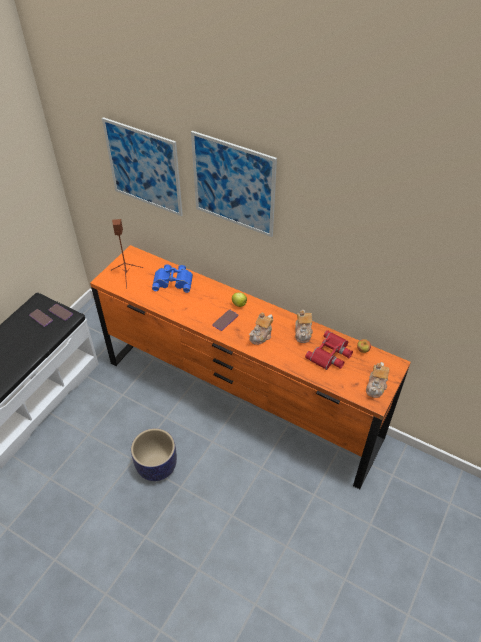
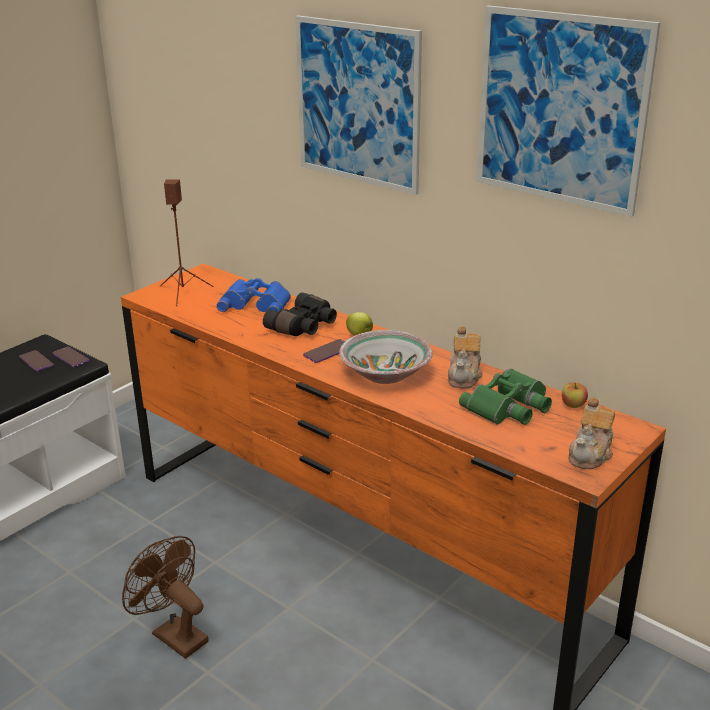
camera: 10 degrees right, 20 degrees down
picture [102,117,183,216] -> picture moved to [477,6,661,217]
planter [131,428,177,481] -> brown fan [122,536,209,659]
teapot [249,313,273,345] -> bowl [339,330,433,384]
red binoculars [305,330,353,370] -> green binoculars [459,368,552,425]
none -> black binoculars [263,293,337,336]

